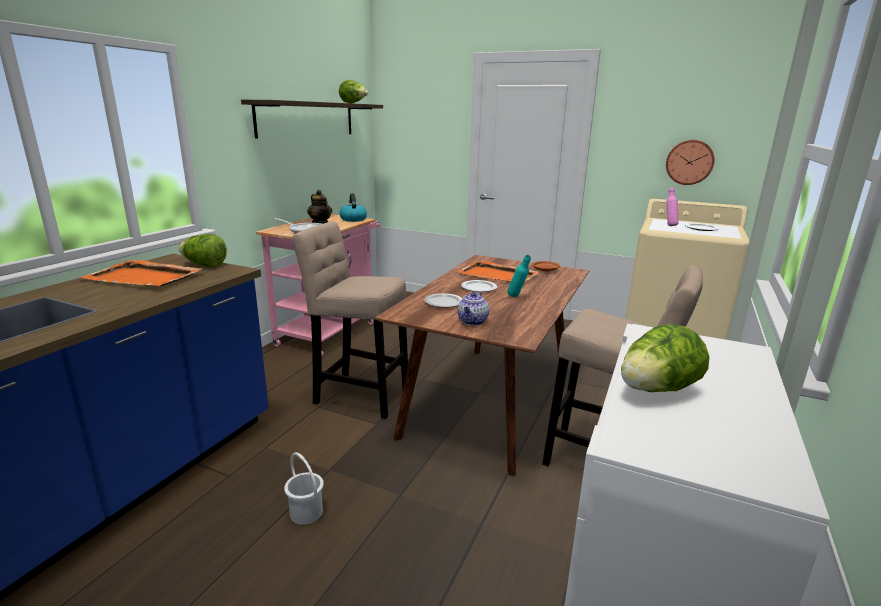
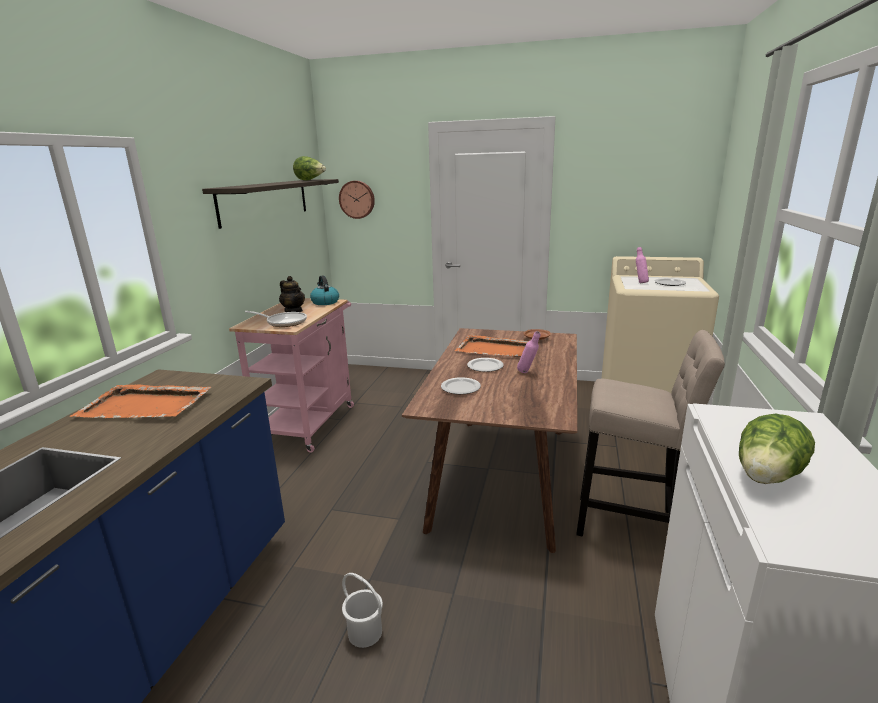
camera: 10 degrees left, 0 degrees up
lettuce [179,234,227,267] -> none
beige stool [292,221,408,419] -> none
teapot [457,292,489,325] -> none
turquoise bottle [507,255,531,297] -> pink bottle [517,331,540,373]
wall clock [666,140,715,185] -> wall clock moved to [339,181,375,219]

